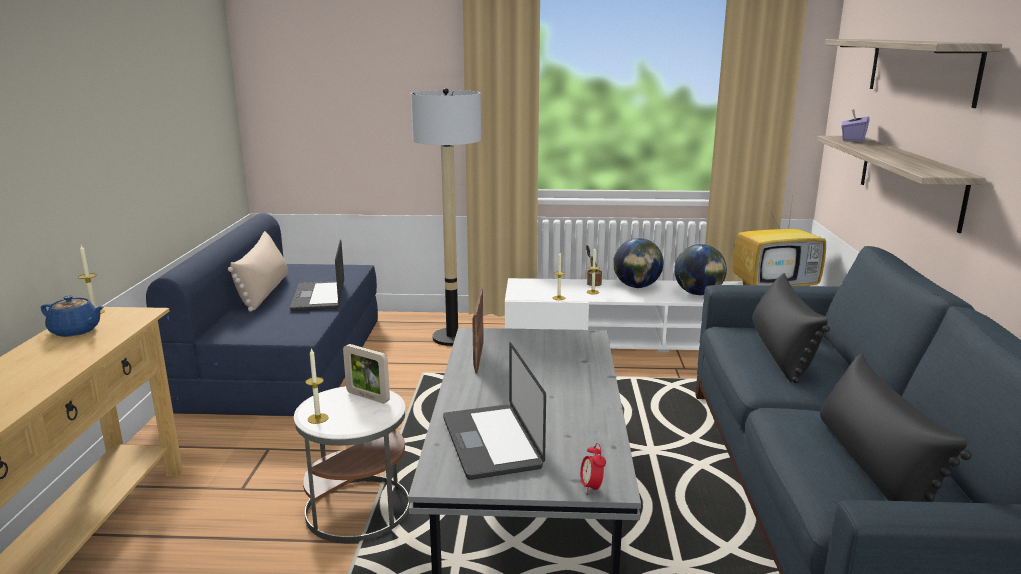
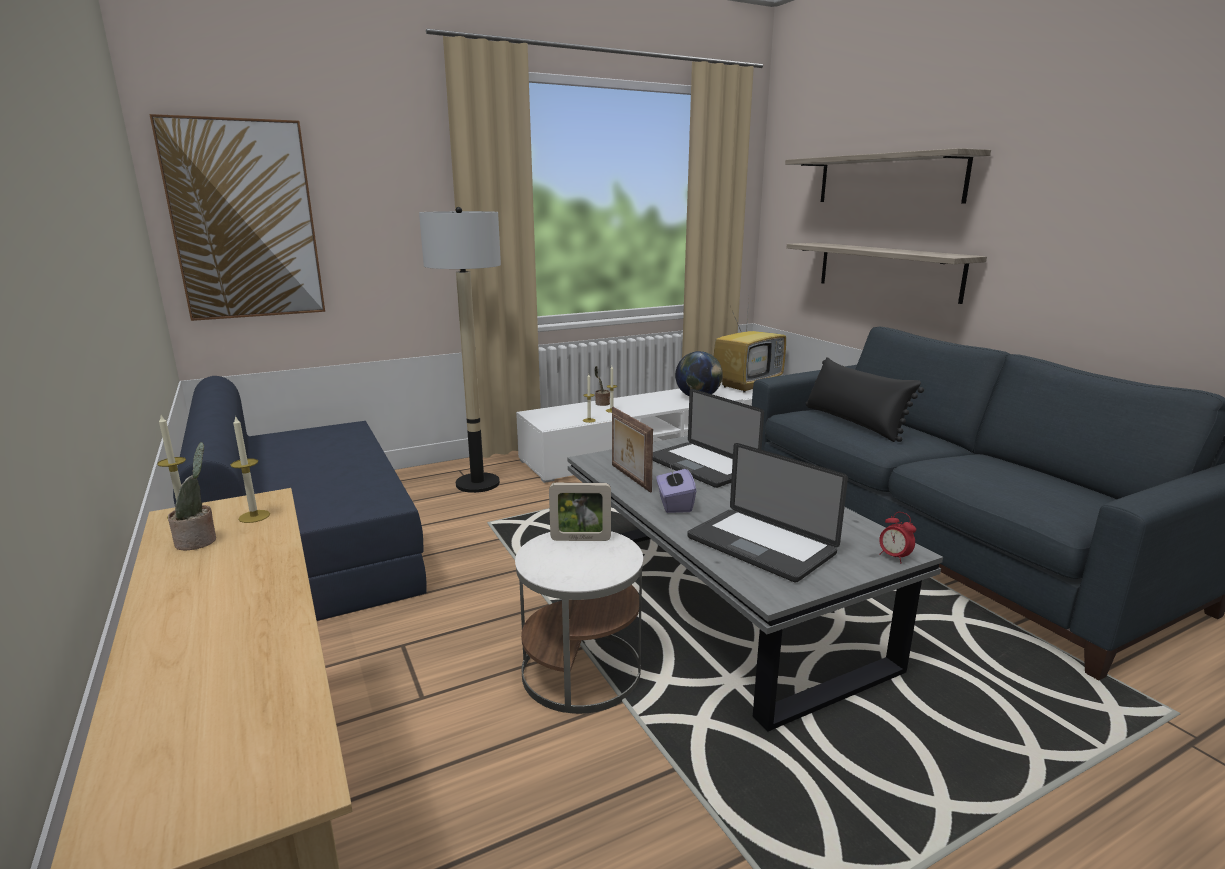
camera: 30 degrees left, 0 degrees up
blue teapot [41,295,104,337] -> potted plant [168,442,216,550]
beige pillow [228,231,288,312] -> none
laptop [290,239,344,311] -> laptop moved to [653,389,764,488]
candle [305,348,329,424] -> candle moved to [230,415,270,523]
globe [613,238,663,288] -> none
black pillow [820,353,972,502] -> none
purple tissue box [841,109,870,142] -> purple tissue box moved to [656,465,696,513]
none -> picture [149,114,325,321]

